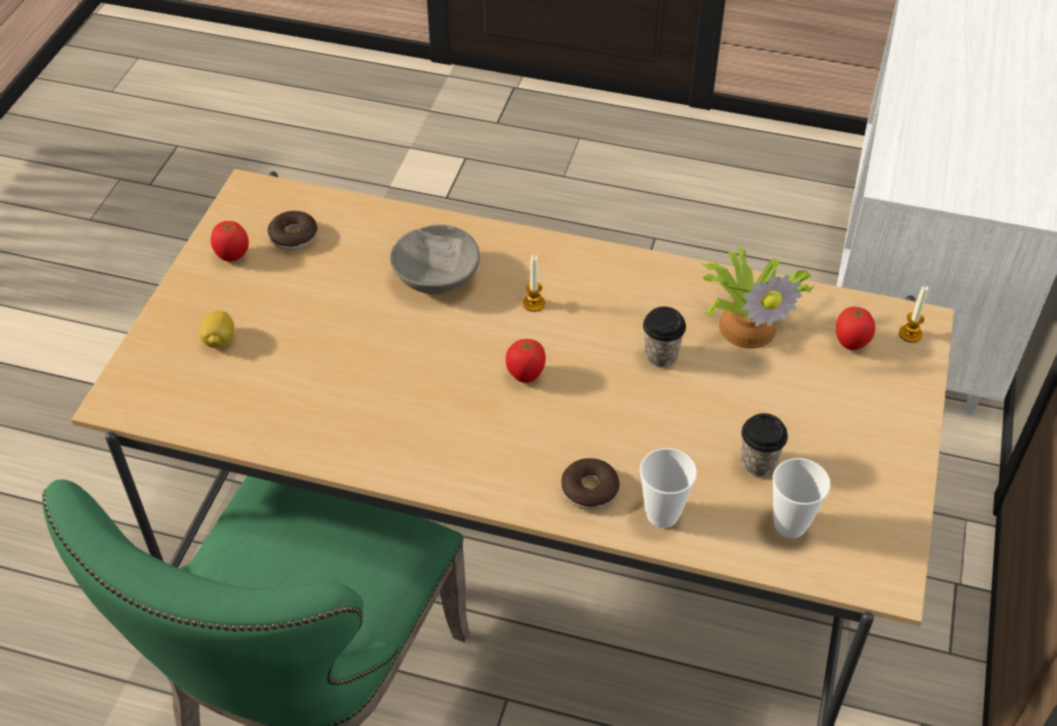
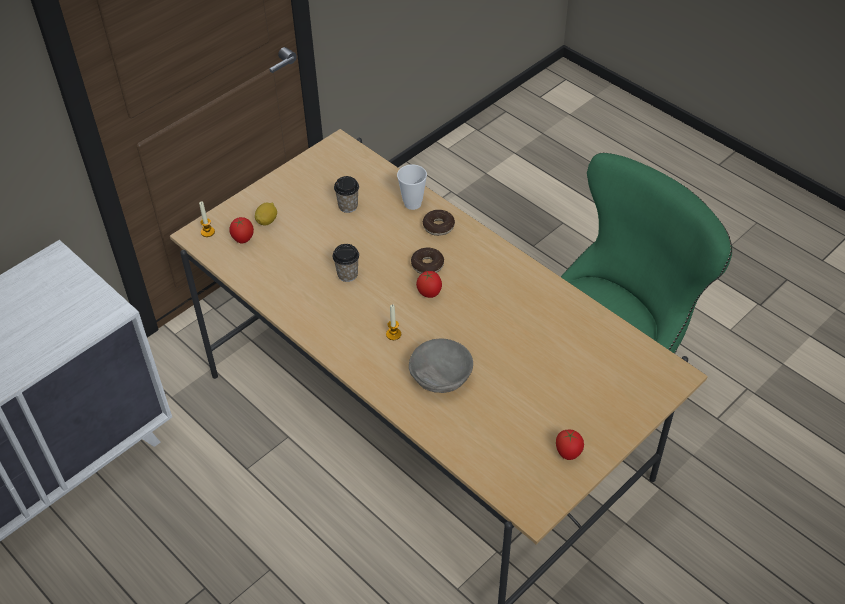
camera: 150 degrees left, 0 degrees up
lemon [200,311,234,348] -> lemon moved to [255,202,277,226]
donut [268,211,317,251] -> donut moved to [411,248,444,274]
potted plant [702,246,815,349] -> none
cup [773,458,831,538] -> none

